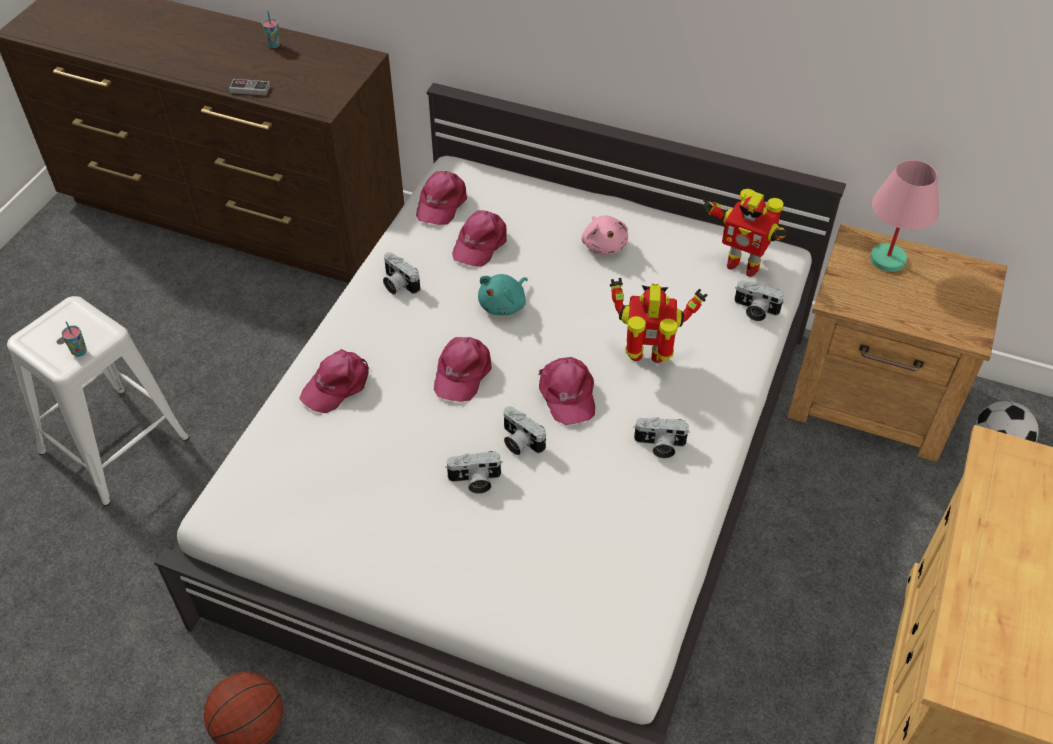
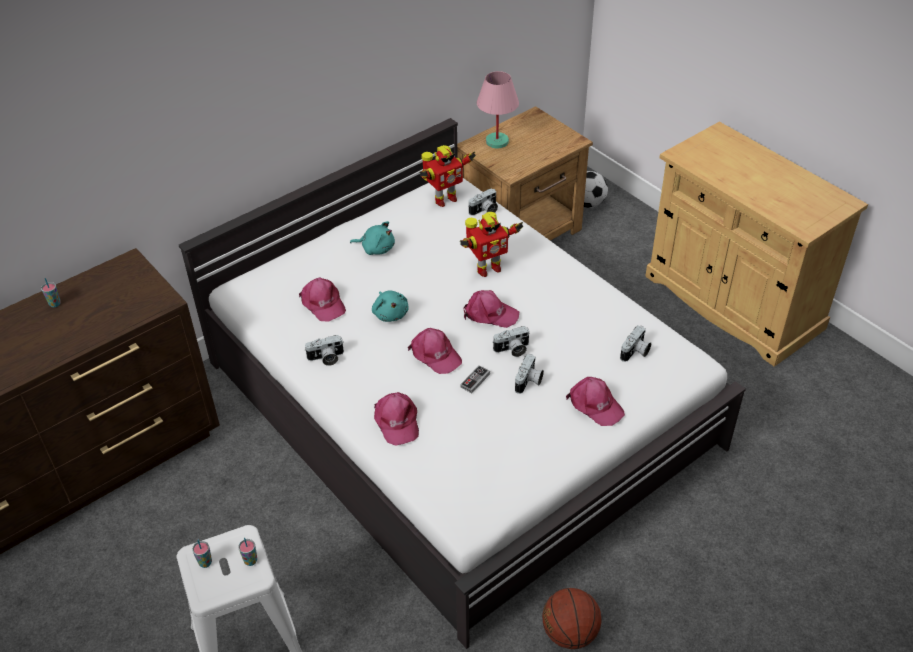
camera: 60 degrees left, 5 degrees down
game controller [229,79,270,95] -> game controller moved to [460,365,490,393]
pink cap [416,171,467,225] -> pink cap moved to [566,377,625,426]
pink plush toy [581,215,628,255] -> turquoise plush toy [350,221,395,255]
toy robot [610,278,707,363] -> toy robot turned 150 degrees counterclockwise [460,212,524,277]
camera [634,417,690,458] -> camera moved to [620,326,651,362]
none -> cup [192,540,212,568]

